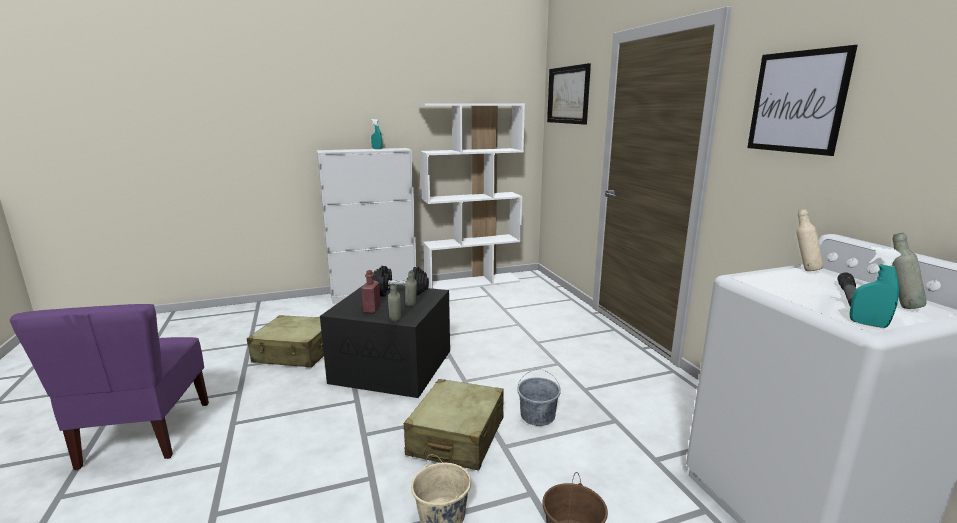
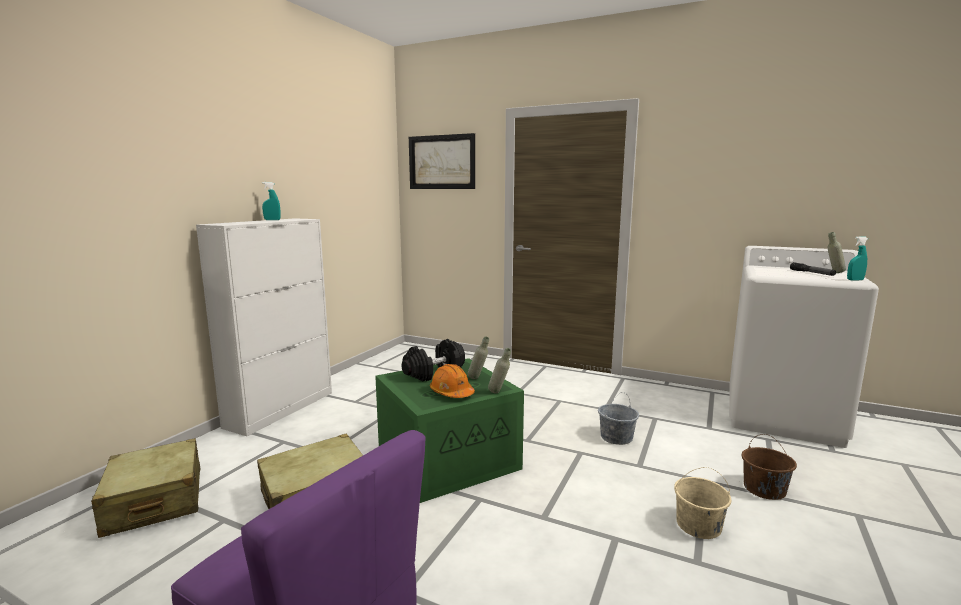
camera: 45 degrees left, 5 degrees down
black storage box [320,284,450,398] -> green storage box [375,358,524,503]
red bottle [361,270,381,313] -> orange hard hat [430,364,475,398]
beige suitcase [404,379,504,470] -> beige suitcase moved to [91,438,200,538]
white bookcase [418,103,525,291] -> none
picture [747,45,858,156] -> none
beige bottle [796,209,823,271] -> none

